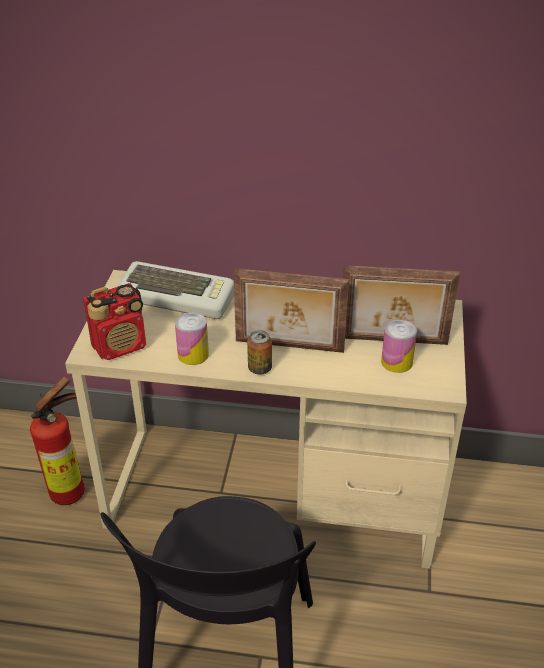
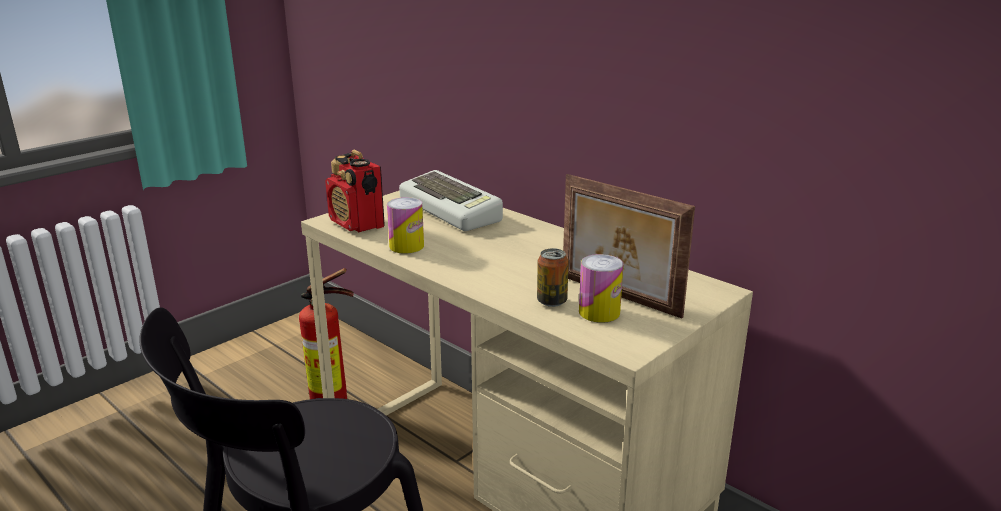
camera: 35 degrees right, 15 degrees down
radio [83,283,146,360] -> radio turned 45 degrees clockwise [326,150,385,232]
picture frame [233,268,349,353] -> none
can [247,330,272,375] -> can moved to [537,248,569,307]

